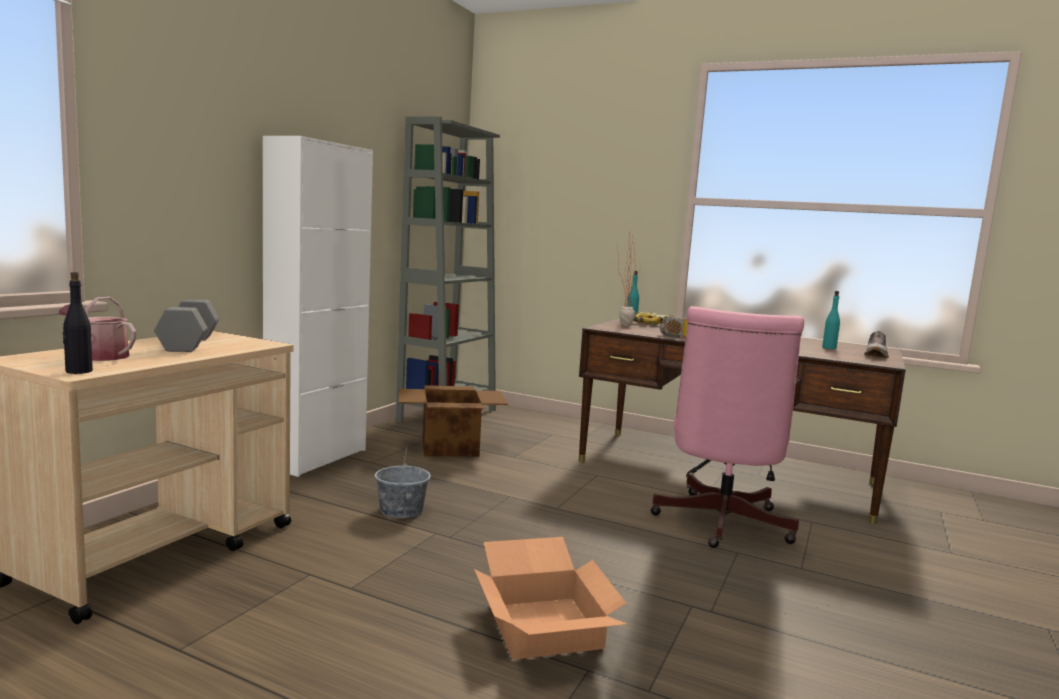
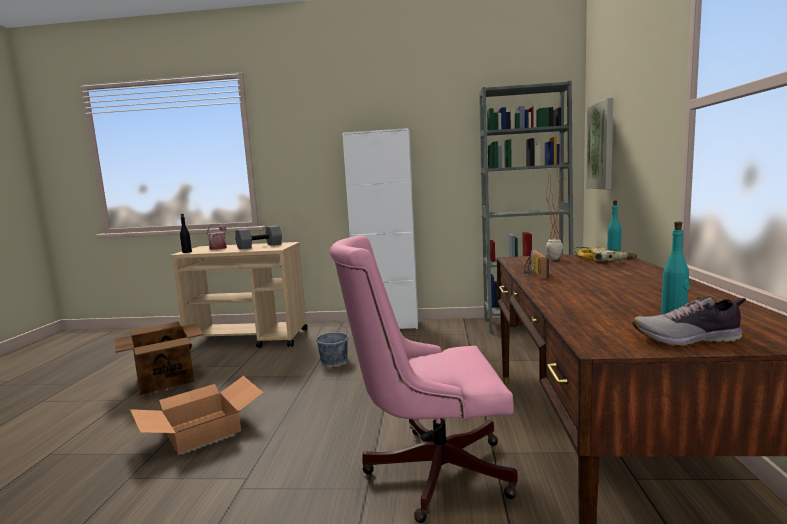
camera: 70 degrees right, 0 degrees up
cardboard box [399,385,508,457] -> cardboard box moved to [115,322,204,395]
none -> picture [586,98,613,190]

